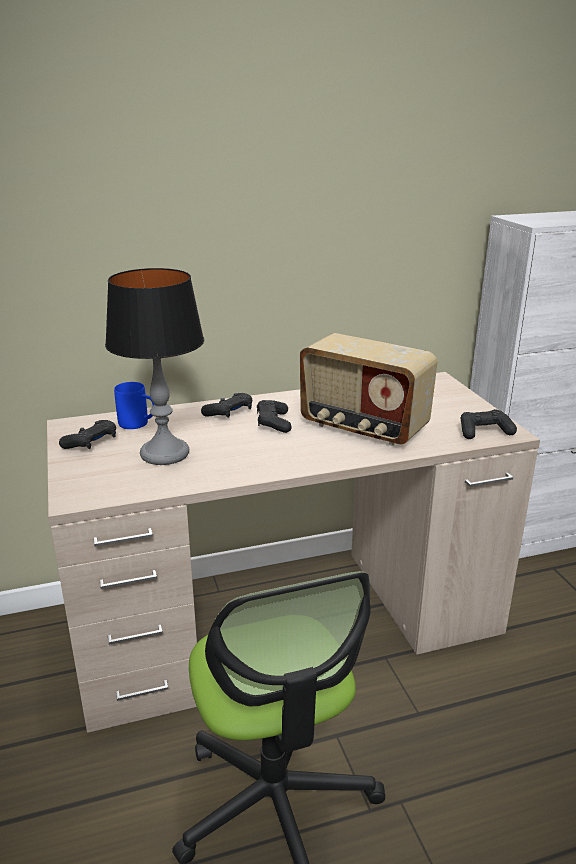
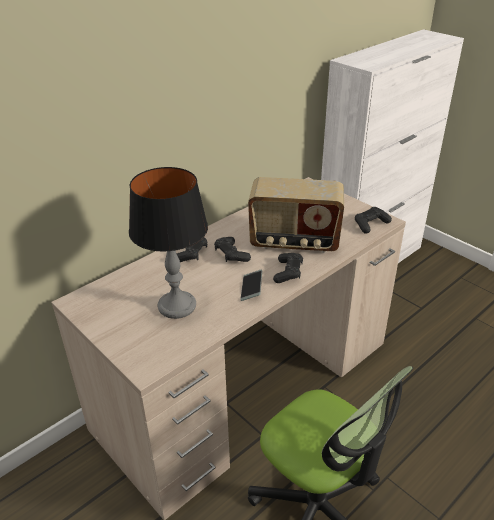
camera: 25 degrees left, 10 degrees up
black game controller [59,420,116,449] -> black game controller moved to [273,253,303,283]
blue mug [114,382,155,429] -> none
none -> phone [240,269,262,301]

